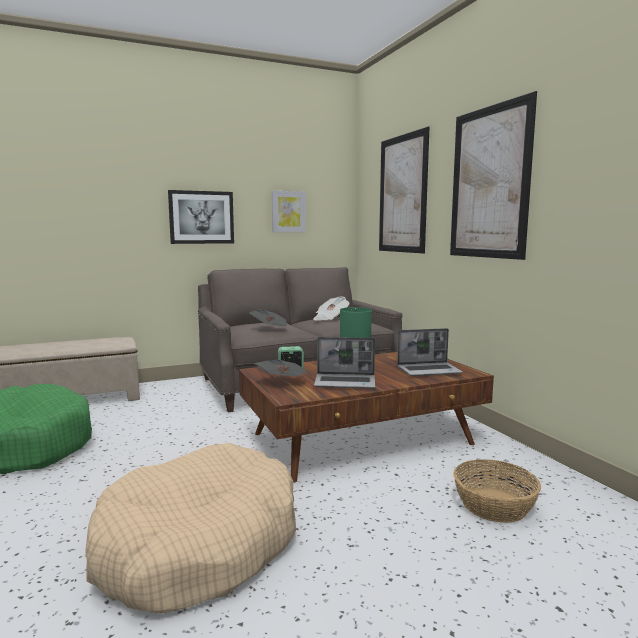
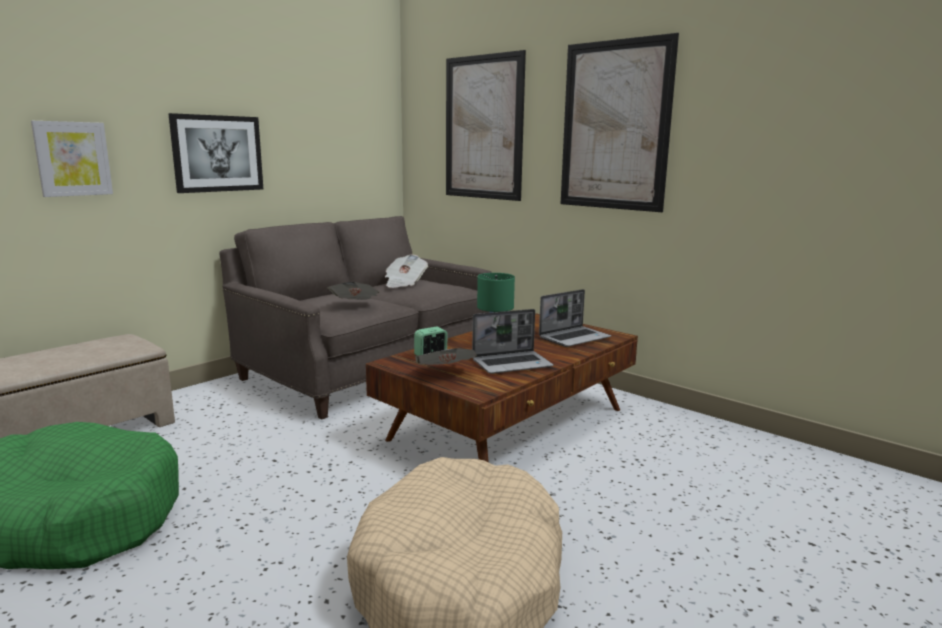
camera: 25 degrees left, 5 degrees up
picture [272,191,306,232] -> picture moved to [31,121,113,197]
basket [453,459,541,523] -> none

